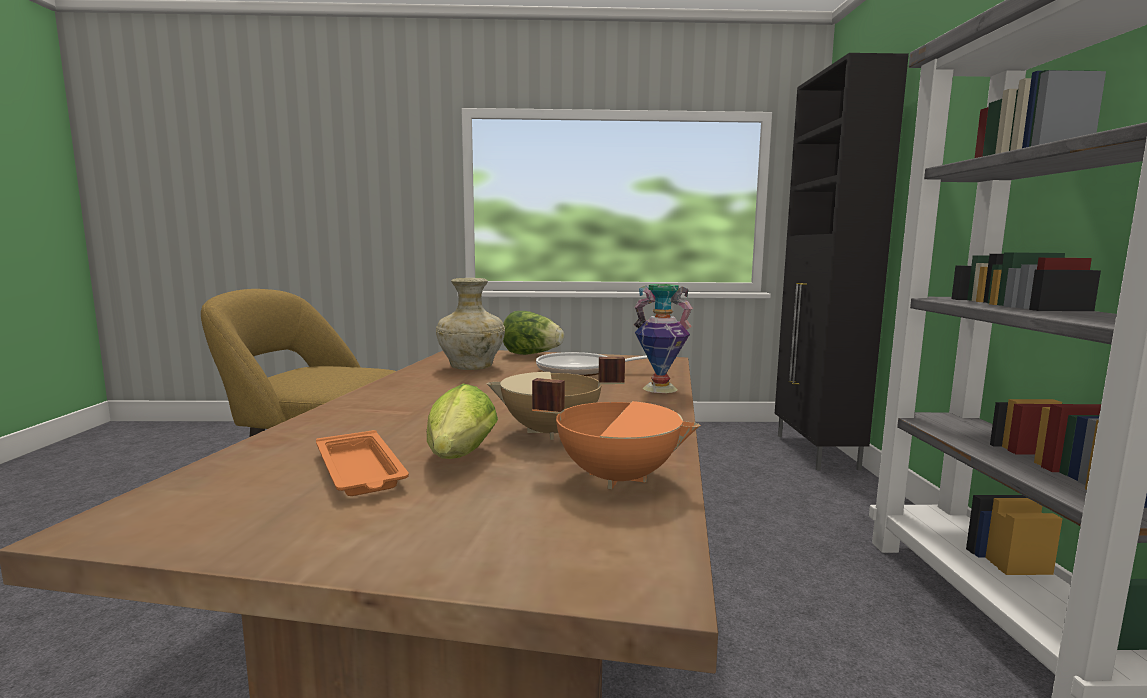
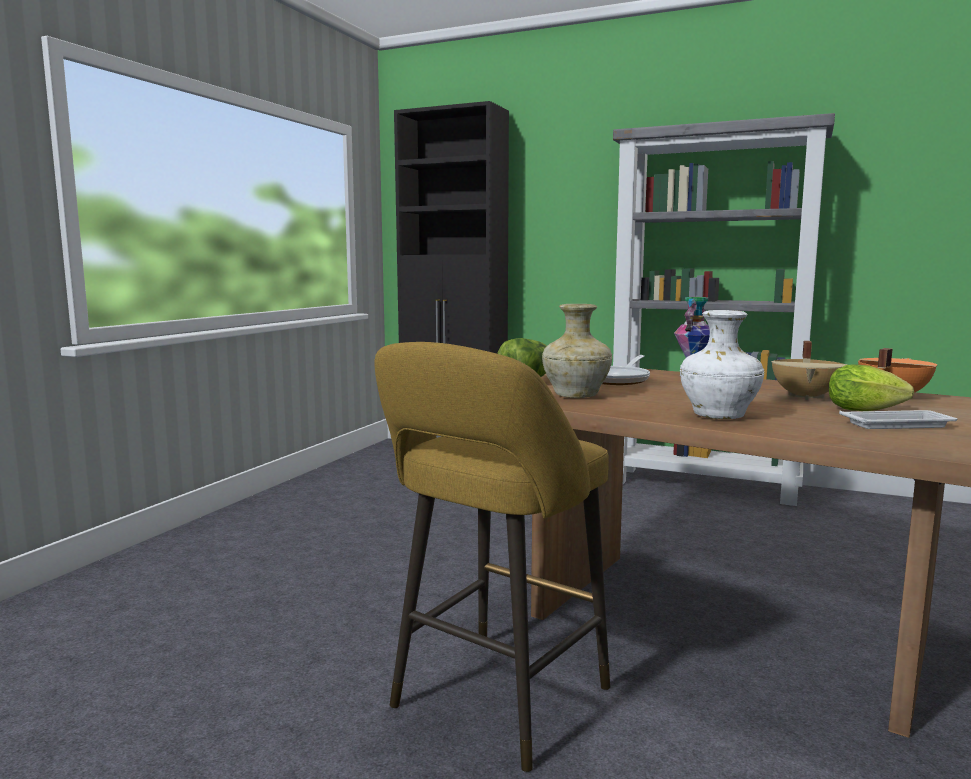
camera: 65 degrees left, 0 degrees up
orange tray [316,430,409,496] -> white tray [839,410,957,429]
none -> white vase [680,310,764,419]

